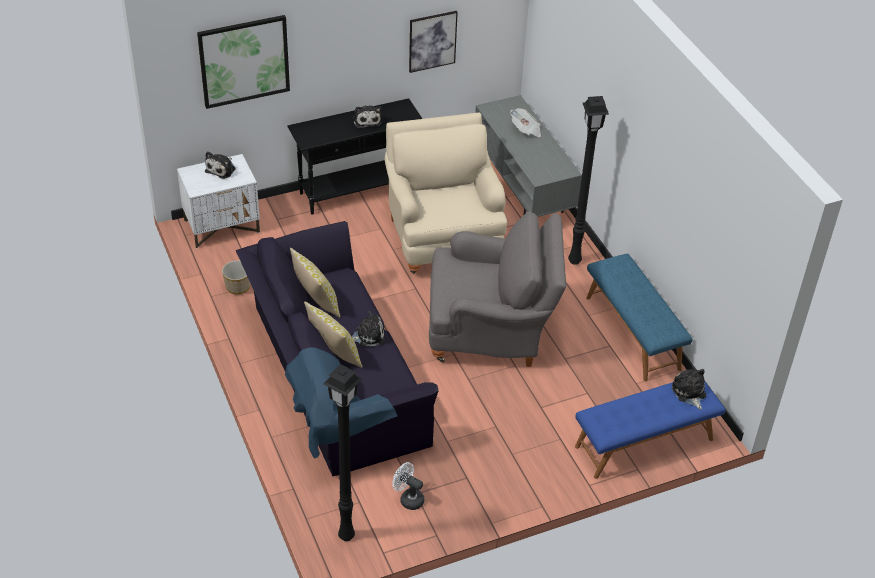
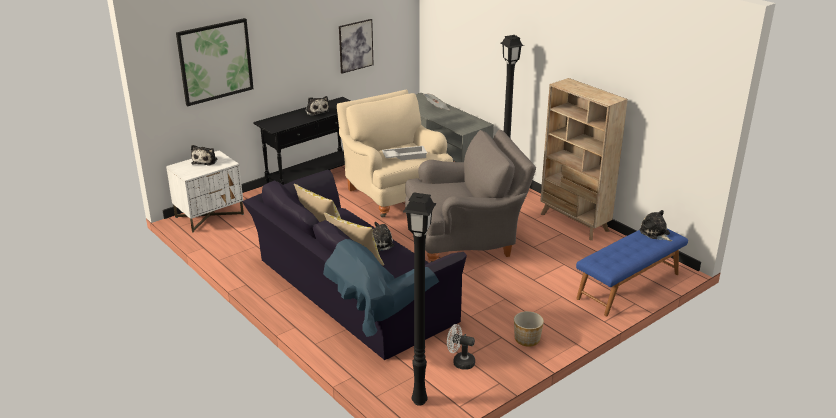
camera: 15 degrees left, 15 degrees down
planter [222,260,251,295] -> planter moved to [514,311,544,347]
blue bench [586,254,692,381] -> beige bookcase [540,78,628,240]
none -> white tray [382,146,427,161]

